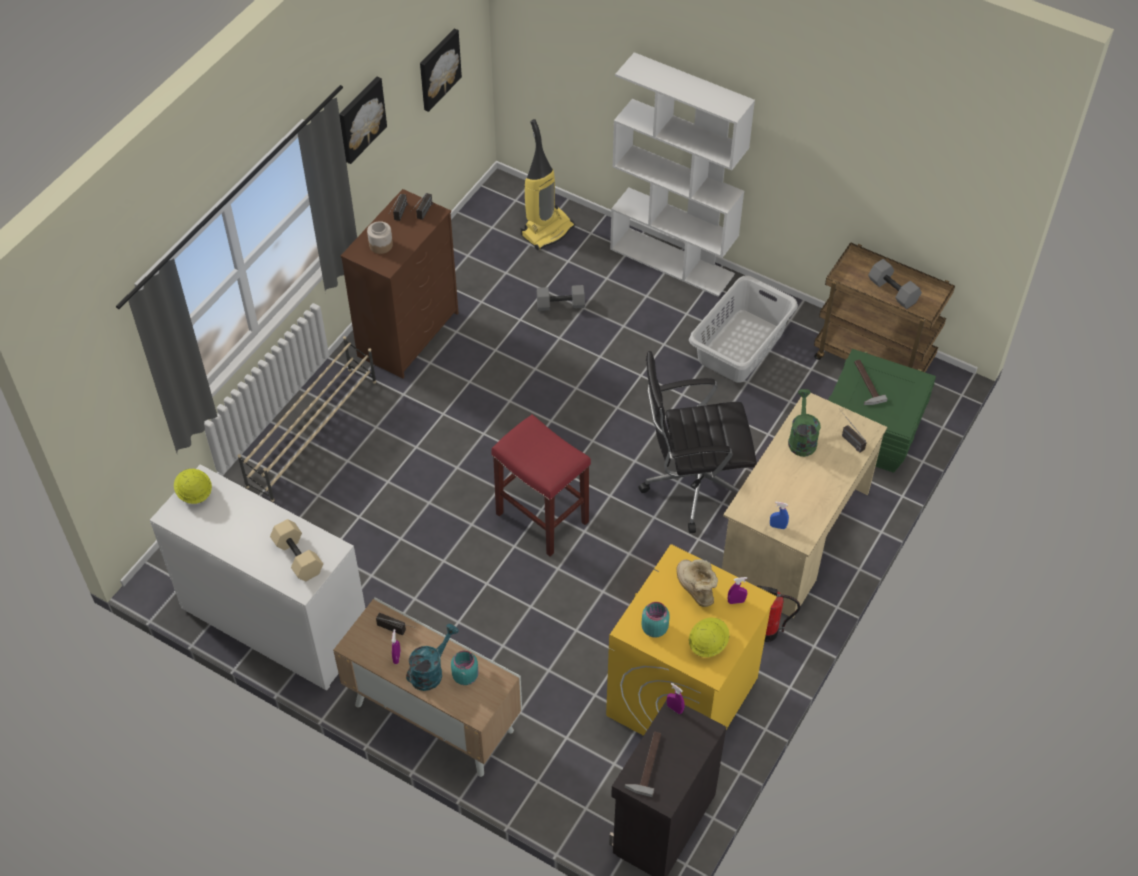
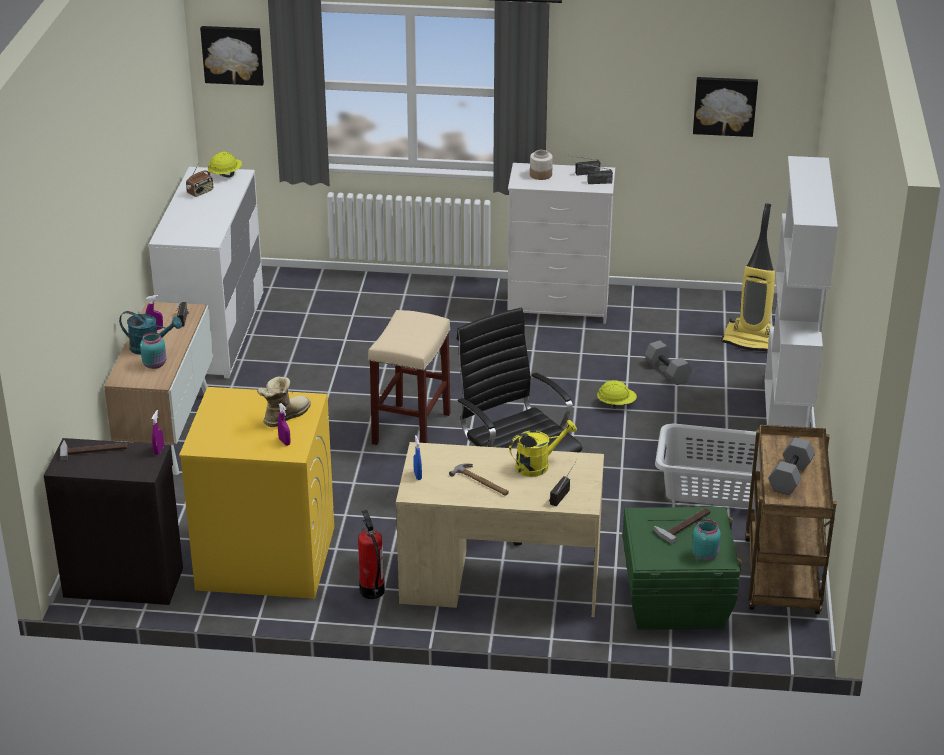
camera: 65 degrees right, 20 degrees down
beige shoe rack [238,336,376,502] -> none
beige dumbbell [270,519,323,581] -> none
picture [339,77,387,164] -> picture moved to [200,26,264,86]
brown dresser [341,189,458,378] -> white dresser [507,163,615,324]
red stool [491,414,591,556] -> beige stool [368,310,451,445]
turquoise jar [642,602,670,637] -> turquoise jar moved to [692,520,721,560]
yellow hard hat [689,618,729,657] -> yellow hard hat moved to [597,380,637,409]
green watering can [788,389,821,457] -> yellow watering can [509,420,577,477]
none -> radio [186,163,213,197]
none -> hammer [449,463,509,496]

